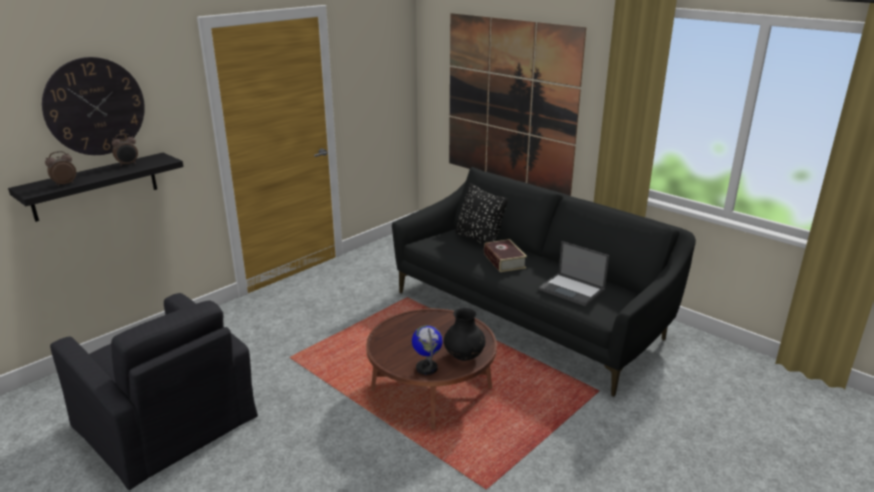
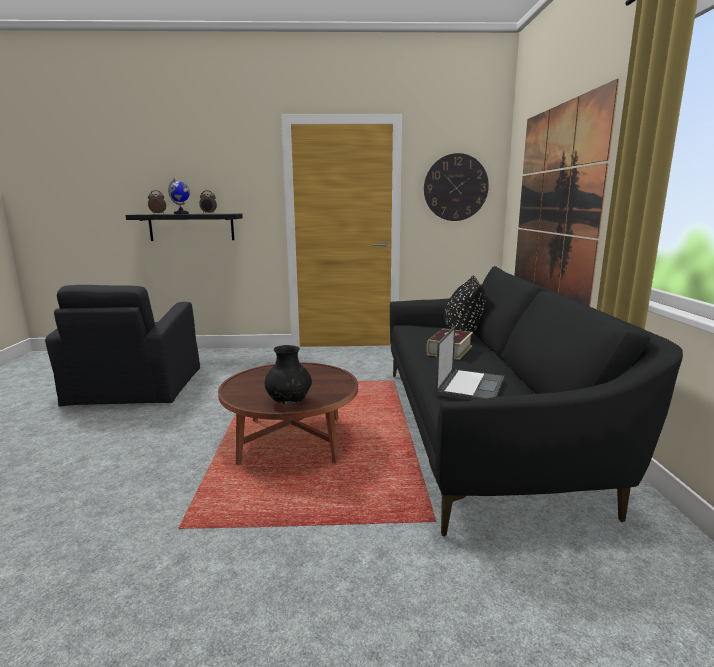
camera: 45 degrees right, 10 degrees down
wall clock [42,57,145,155] -> wall clock moved to [424,153,489,221]
globe [412,325,443,375] -> globe moved to [168,179,190,214]
laptop [538,241,609,306] -> laptop turned 150 degrees counterclockwise [435,326,504,400]

